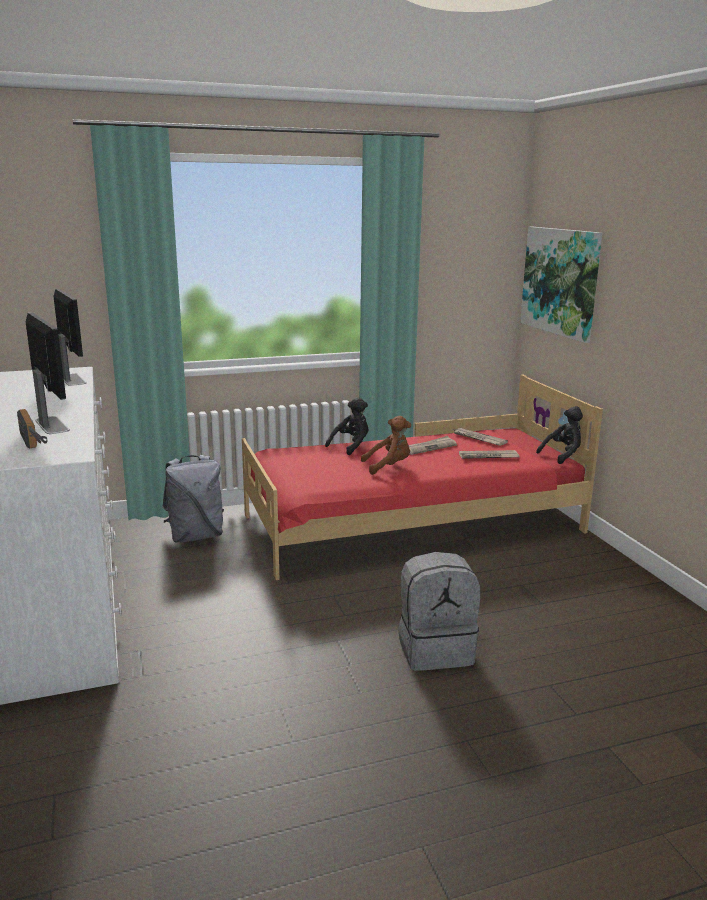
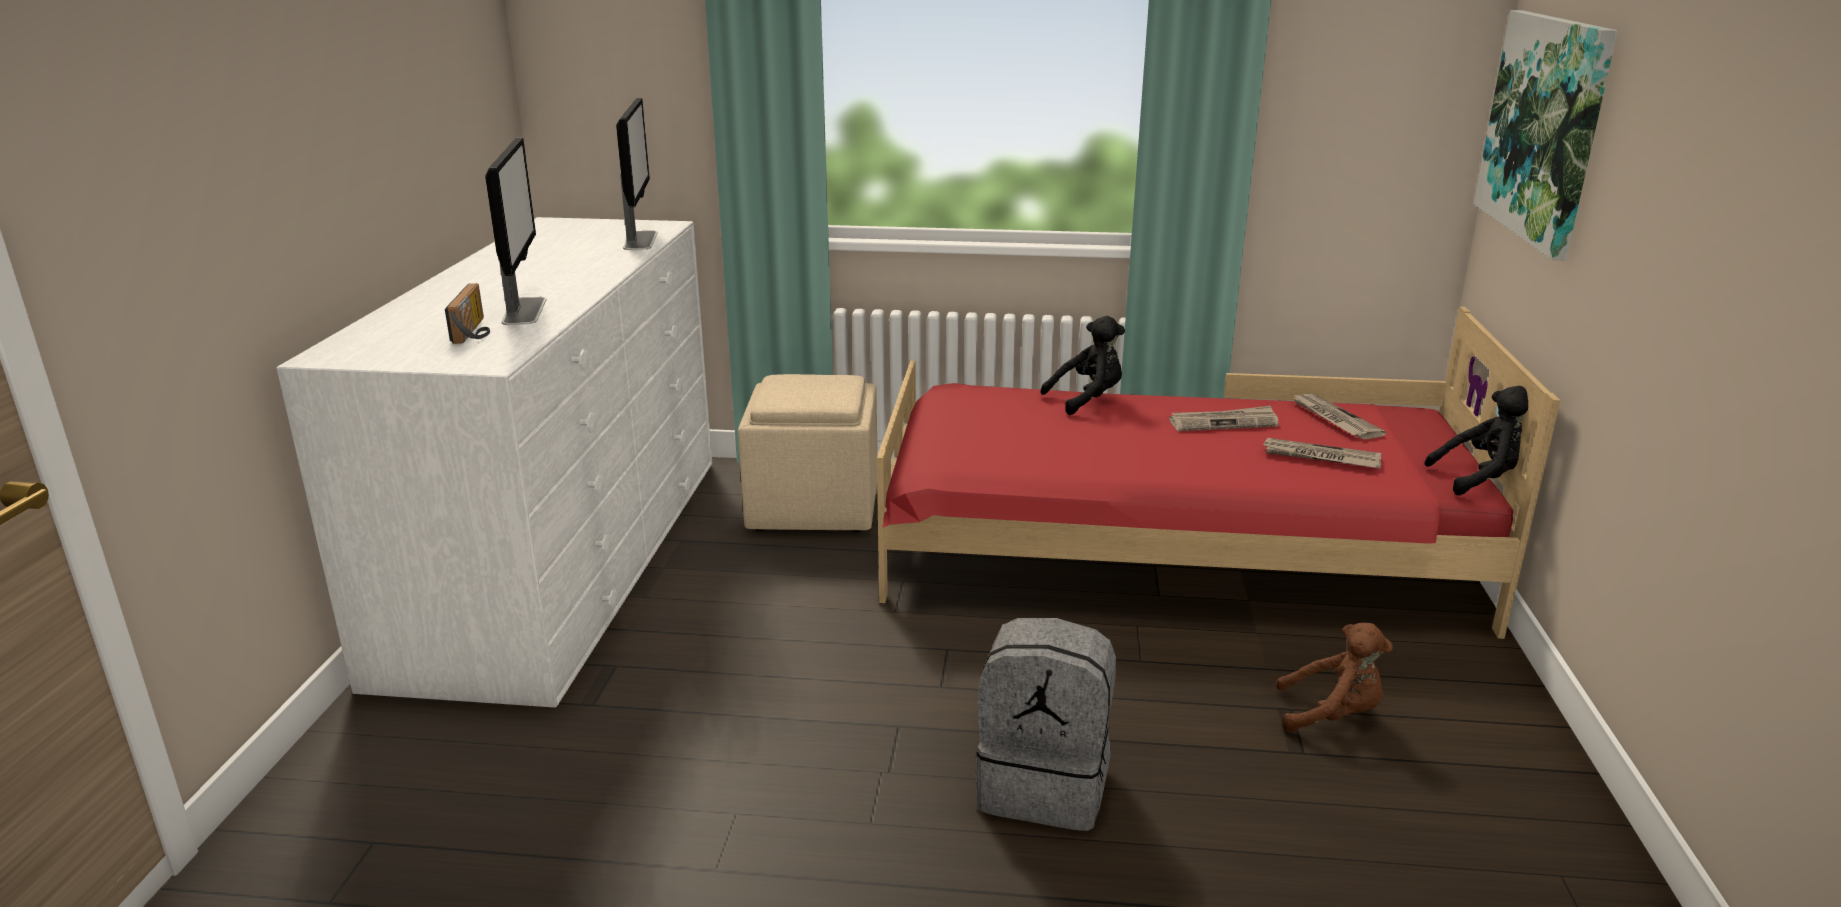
camera: 25 degrees right, 5 degrees up
grey backpack [162,455,224,543] -> beige ottoman [738,374,878,532]
brown plush toy [361,416,411,475] -> brown plush toy moved to [1276,623,1393,733]

